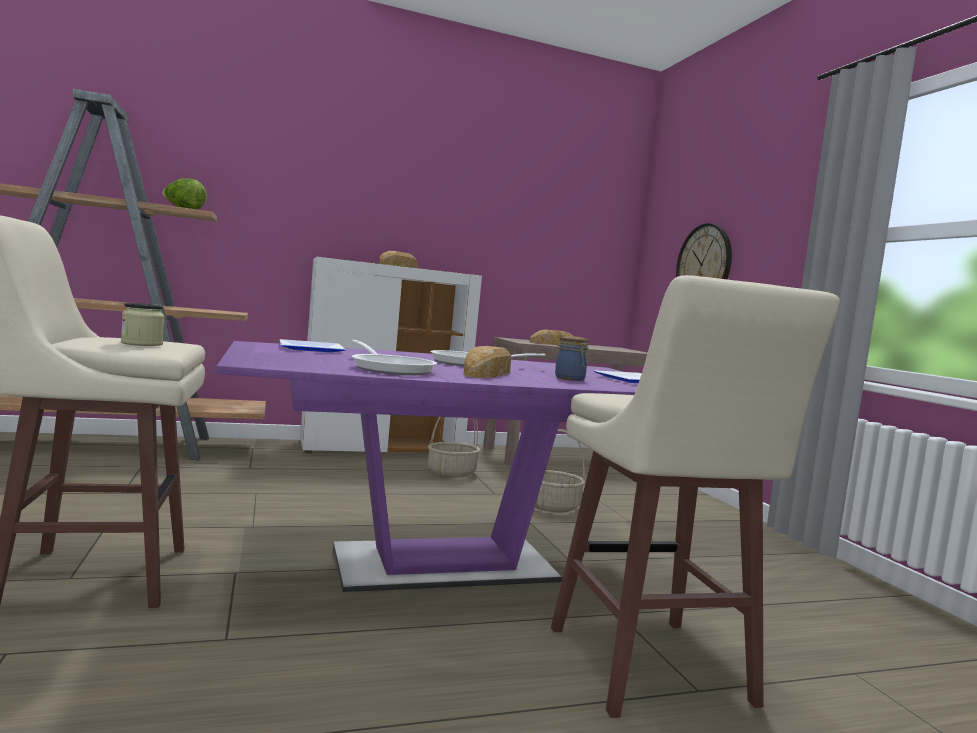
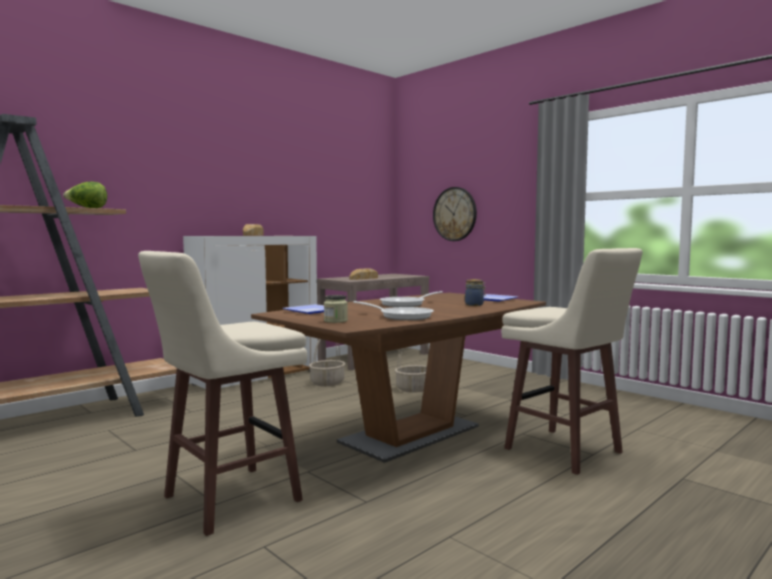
camera: 25 degrees left, 0 degrees up
jar [121,303,164,346] -> jar moved to [324,295,348,323]
purple dining table [216,341,638,592] -> brown dining table [251,293,546,463]
bread [463,346,511,378] -> none

